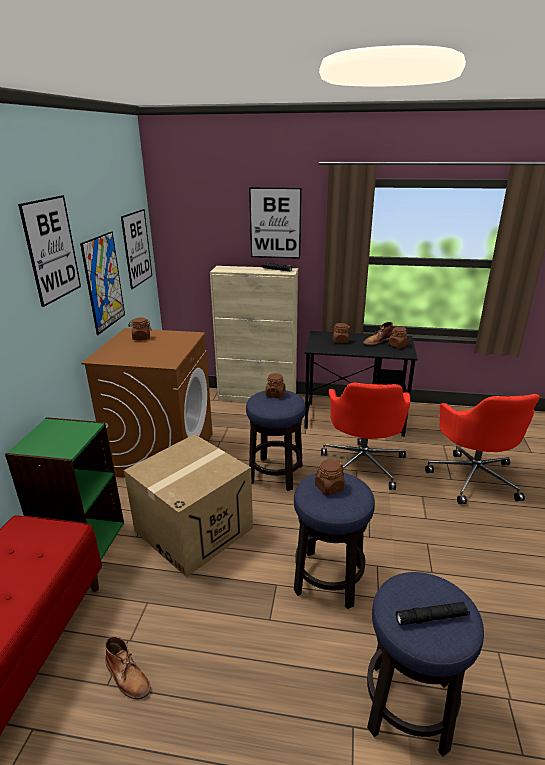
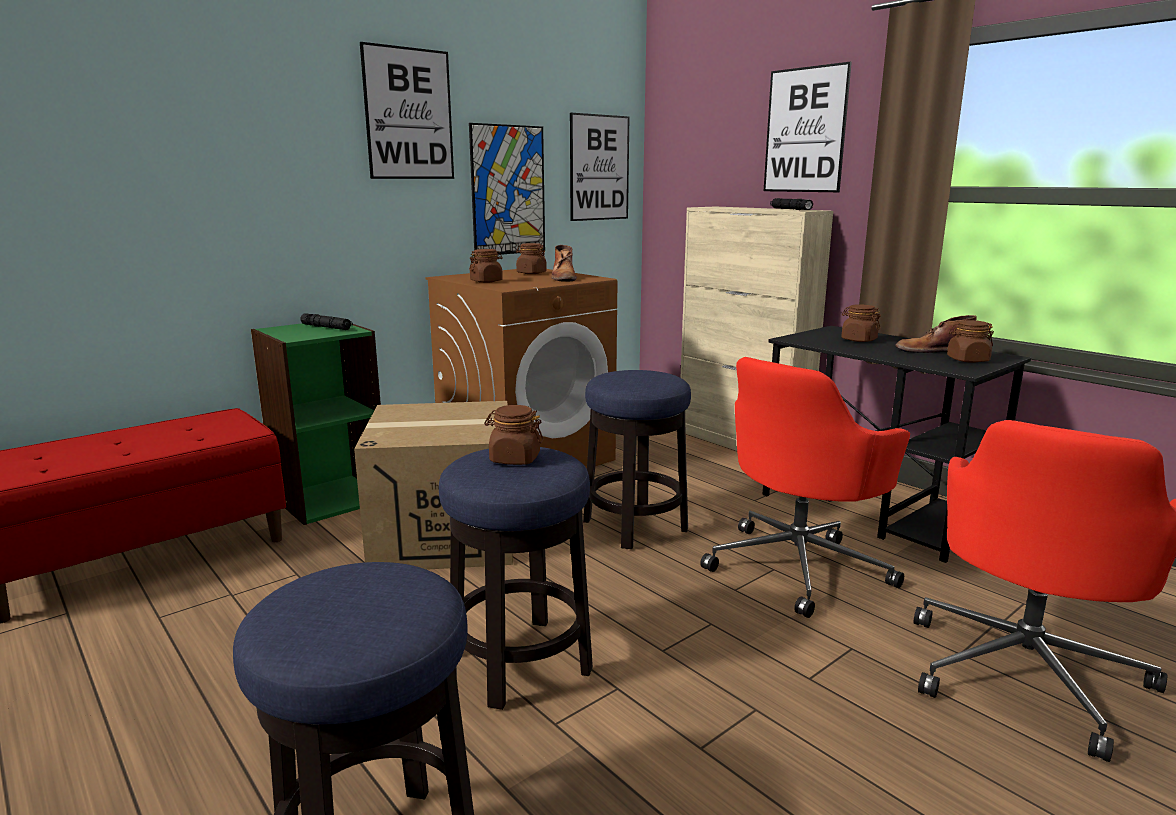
camera: 40 degrees right, 10 degrees down
brown boot [105,636,151,699] -> brown boot moved to [551,245,577,282]
brown jar [266,373,285,398] -> brown jar moved to [469,249,503,283]
black flashlight [396,602,470,625] -> black flashlight moved to [301,313,353,330]

